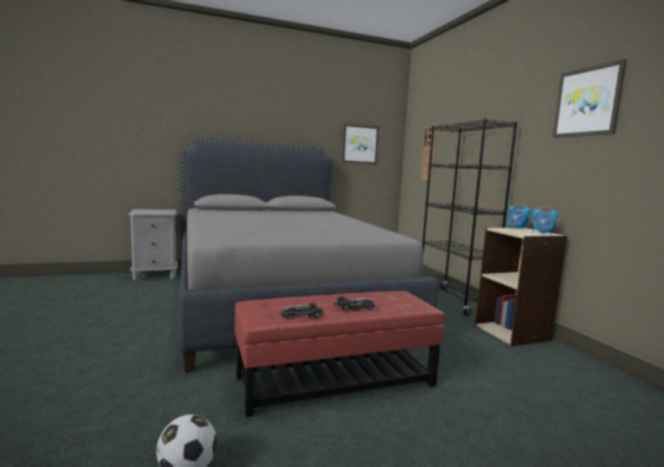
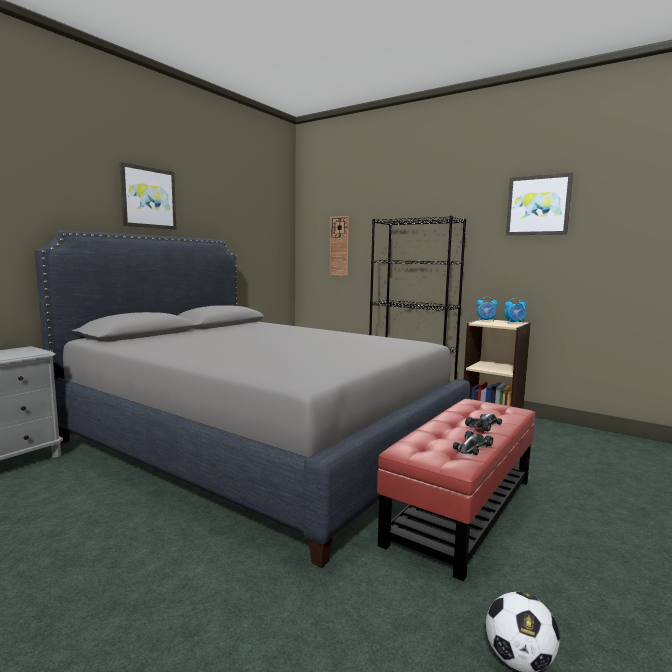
camera: 35 degrees left, 0 degrees up
picture [342,124,379,164] -> picture moved to [119,162,176,230]

